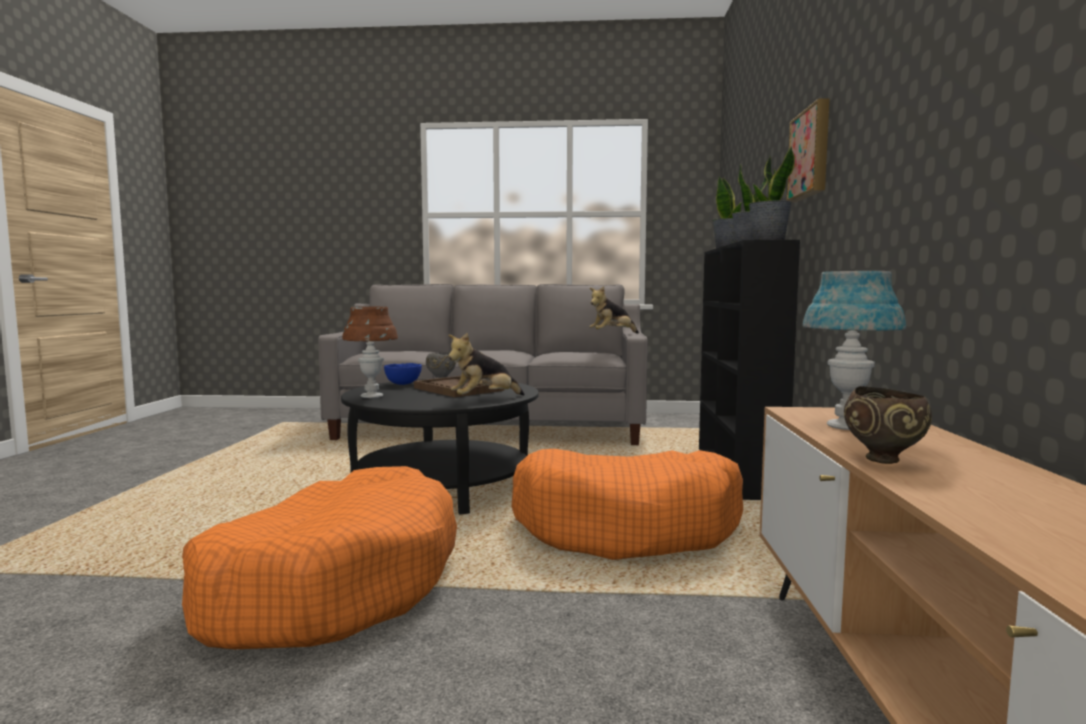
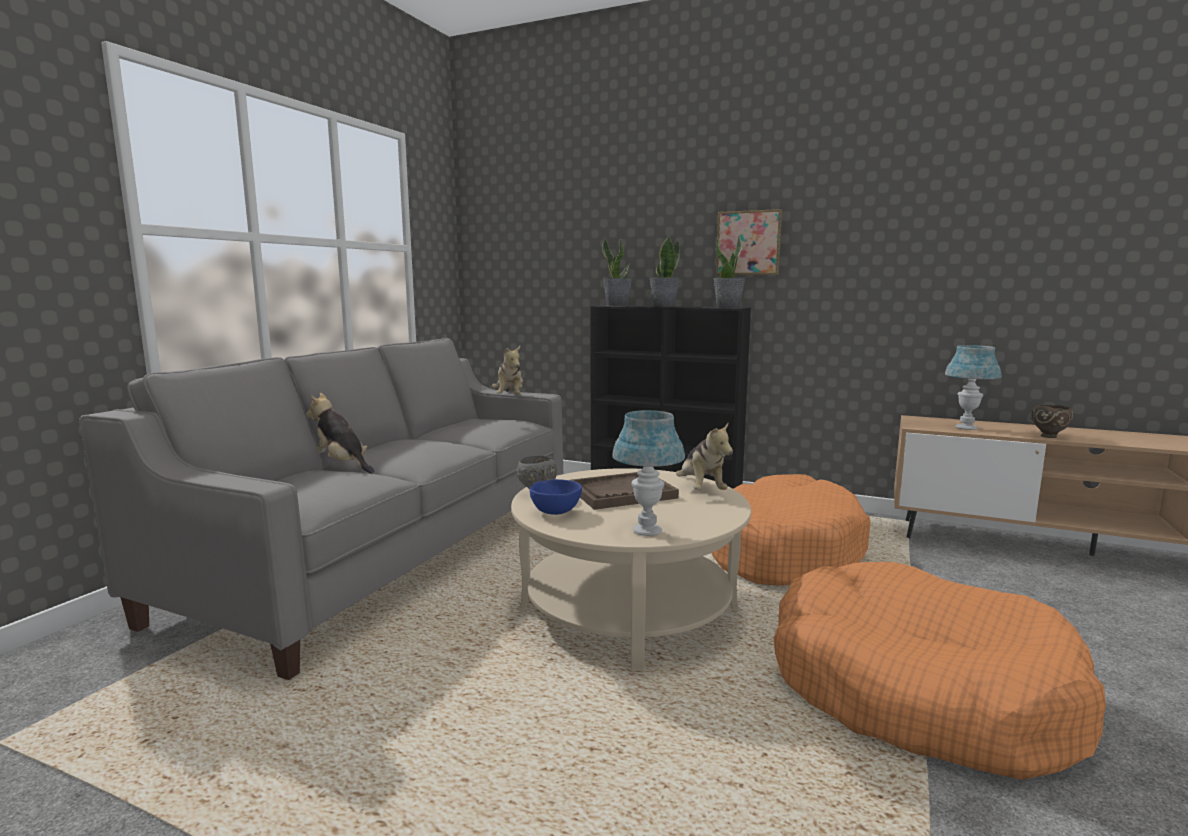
camera: 70 degrees left, 5 degrees up
black coffee table [341,379,539,515] -> beige coffee table [511,468,751,671]
brown table lamp [342,307,398,398] -> blue table lamp [612,410,685,536]
none -> plush toy [306,393,374,473]

